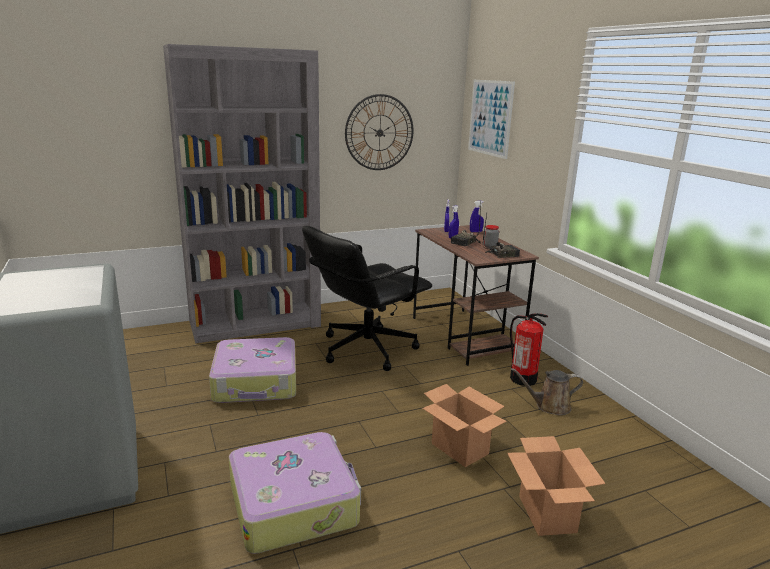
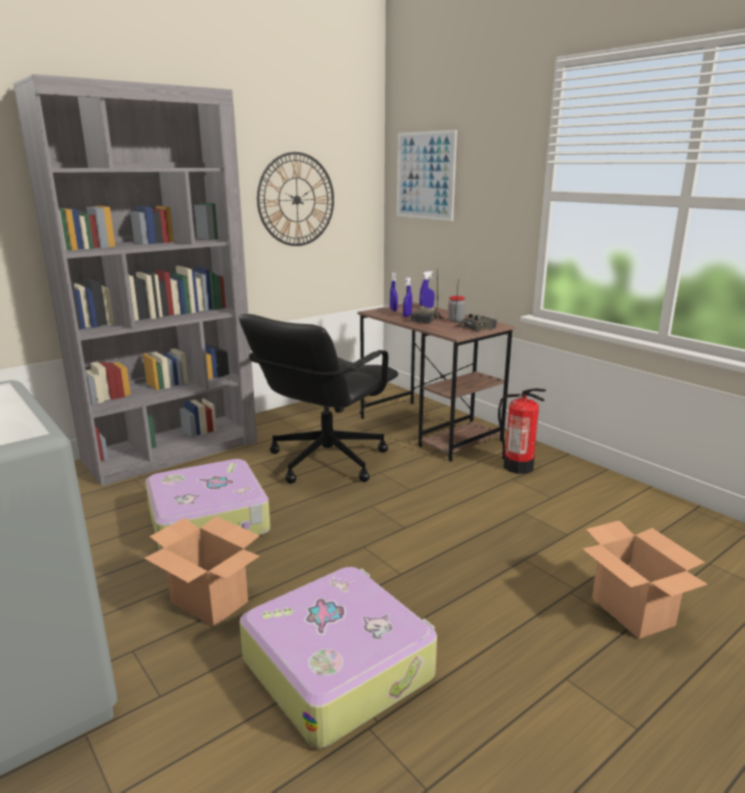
camera: 15 degrees left, 0 degrees up
cardboard box [422,384,507,467] -> cardboard box moved to [144,516,259,627]
brown watering can [511,368,583,415] -> none

